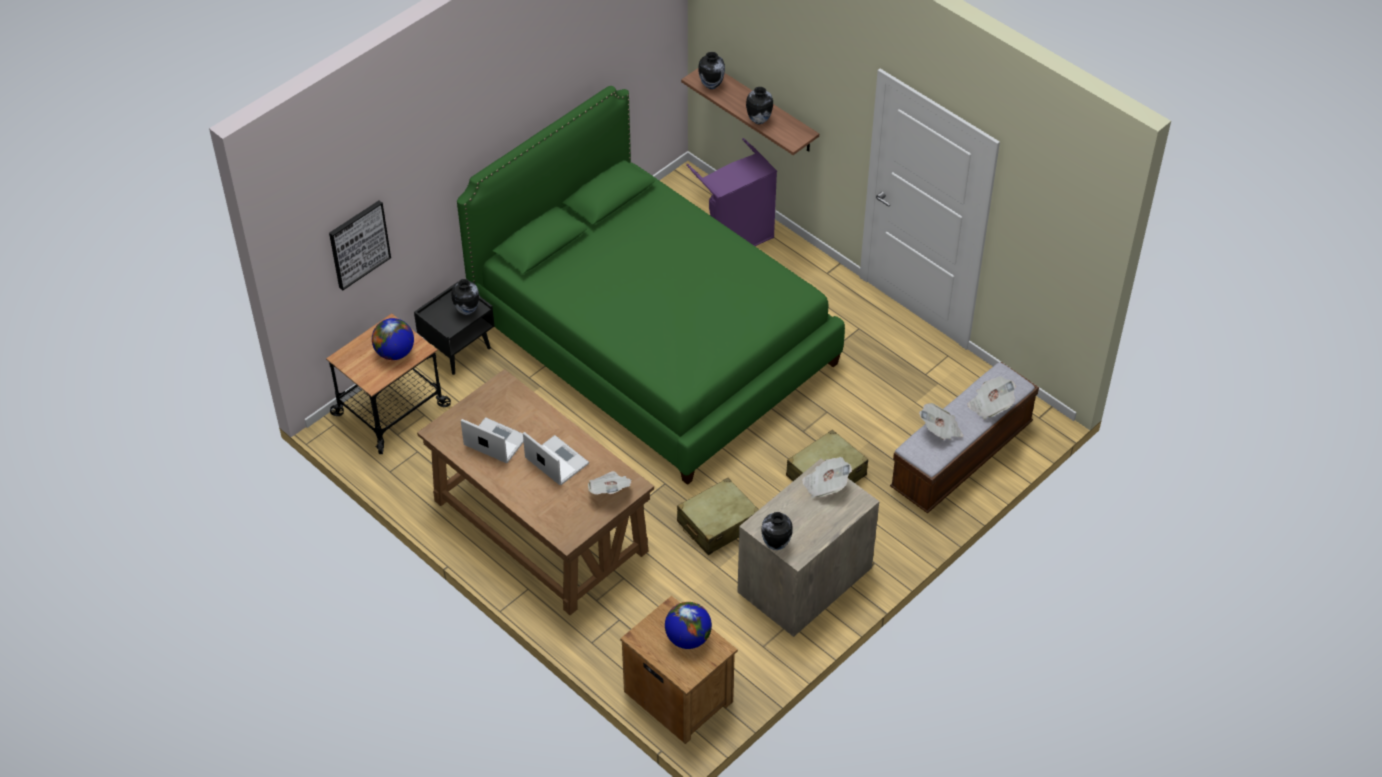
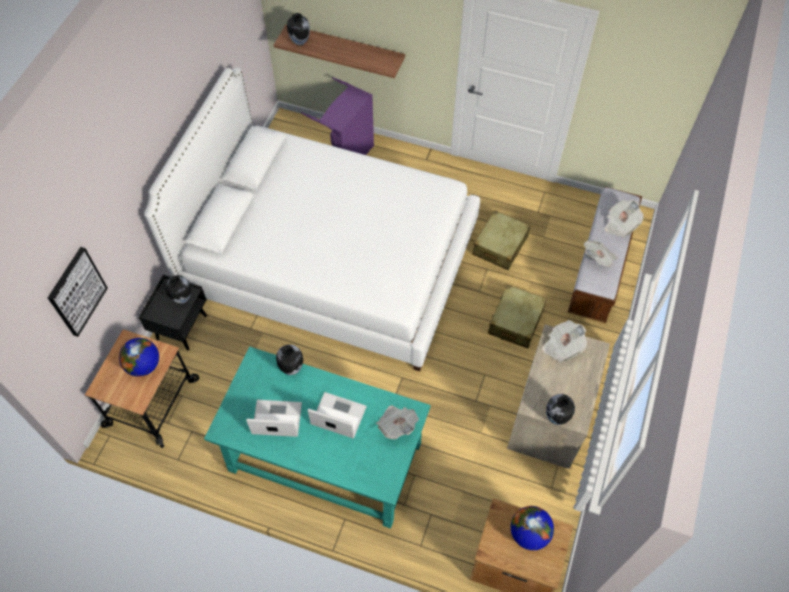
camera: 25 degrees left, 10 degrees up
brown desk [417,369,654,615] -> turquoise desk [204,346,431,529]
green bed [457,86,845,485] -> white bed [144,67,480,371]
beige suitcase [677,478,759,555] -> beige suitcase moved to [472,210,530,270]
vase [746,87,773,124] -> vase moved to [276,345,303,375]

